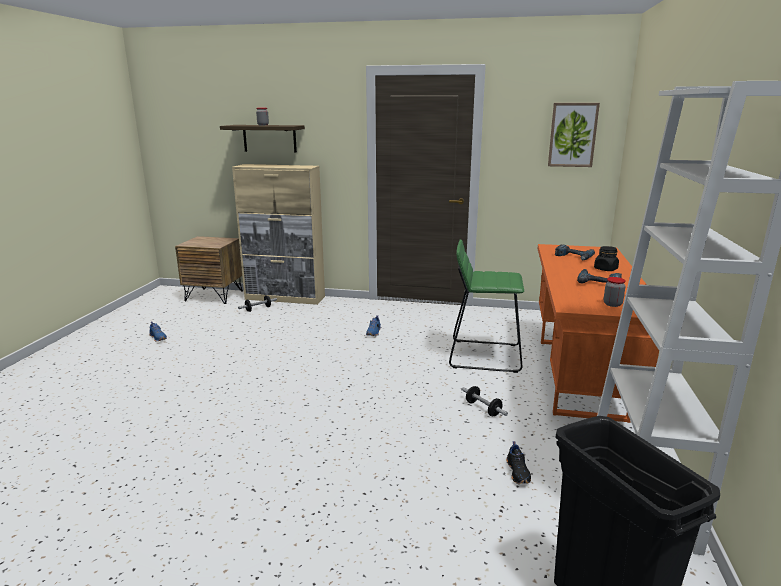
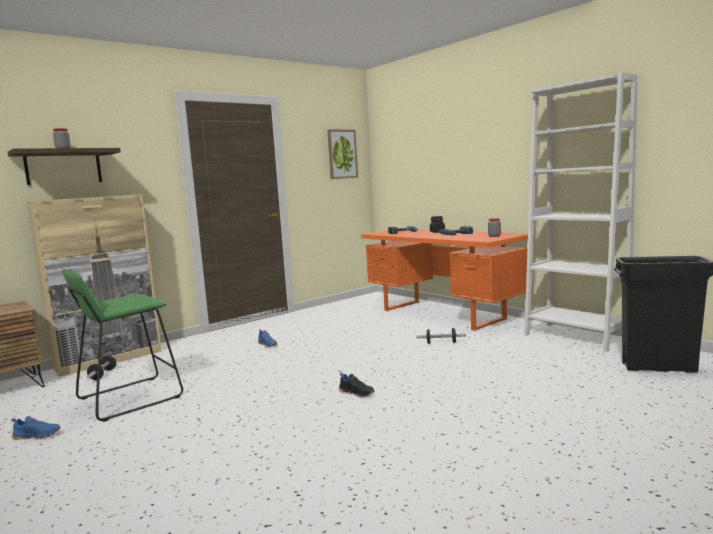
camera: 50 degrees left, 10 degrees down
green stool [449,240,524,373] -> green stool moved to [62,269,183,422]
black shoe [506,441,531,484] -> black shoe moved to [339,373,374,397]

